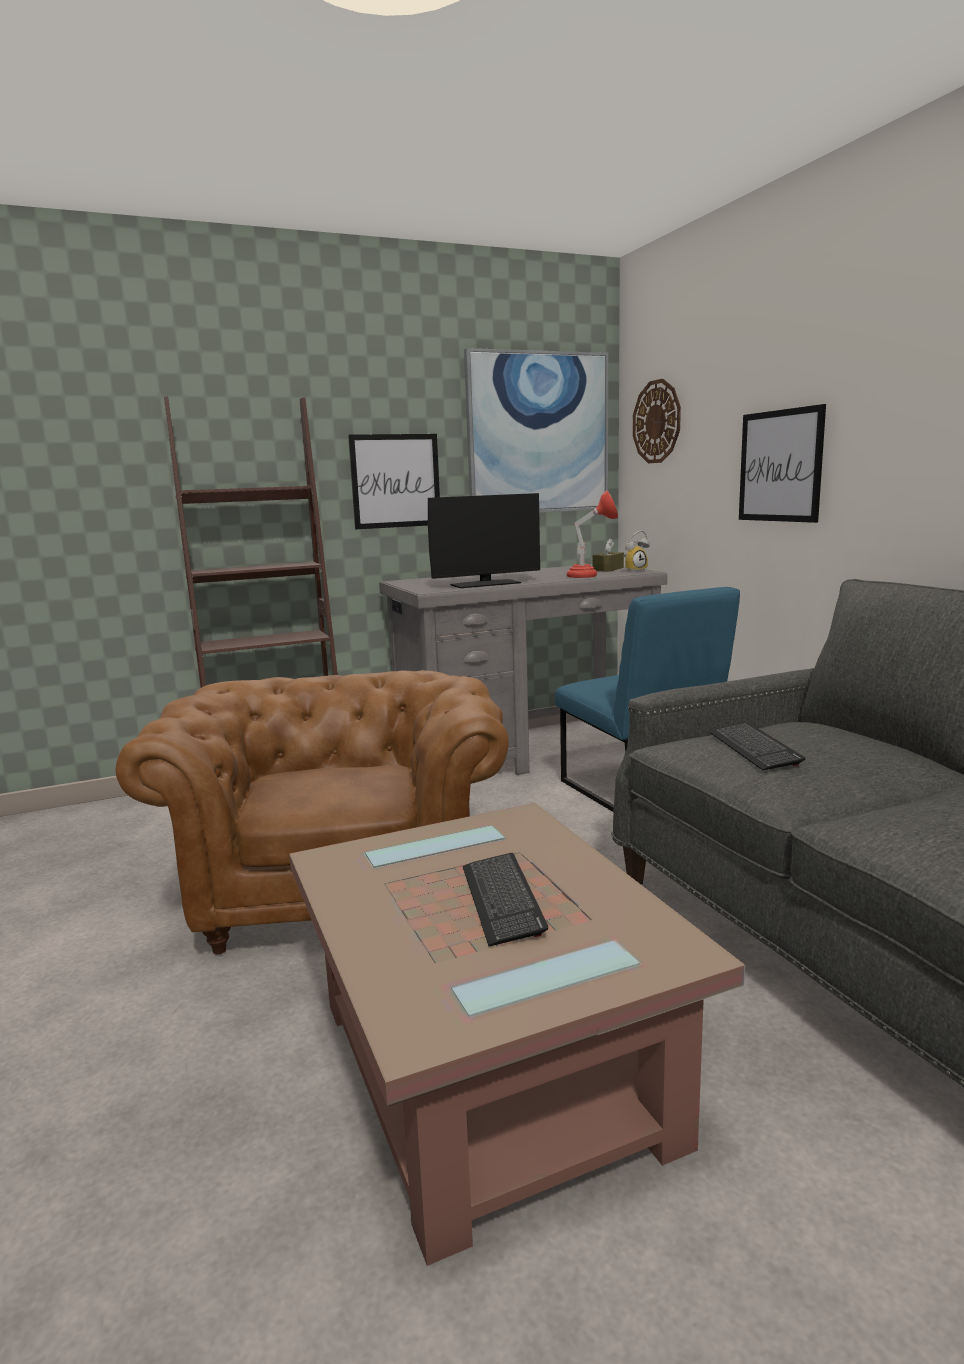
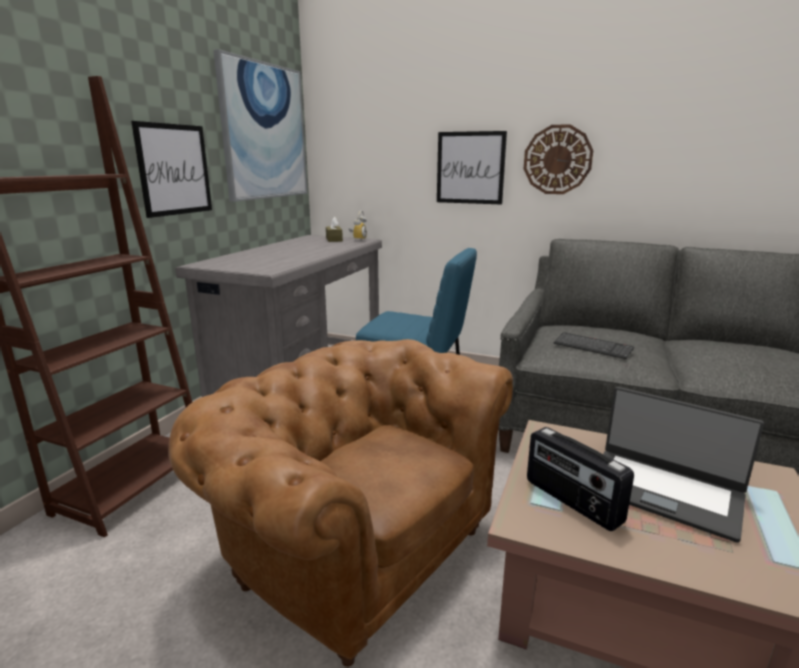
camera: 45 degrees left, 5 degrees up
monitor [428,493,540,588] -> none
keyboard [463,853,548,946] -> laptop [603,387,764,543]
red table lamp [567,491,618,578] -> none
wall clock [633,379,681,463] -> wall clock moved to [524,124,593,194]
none -> radio [527,427,634,531]

